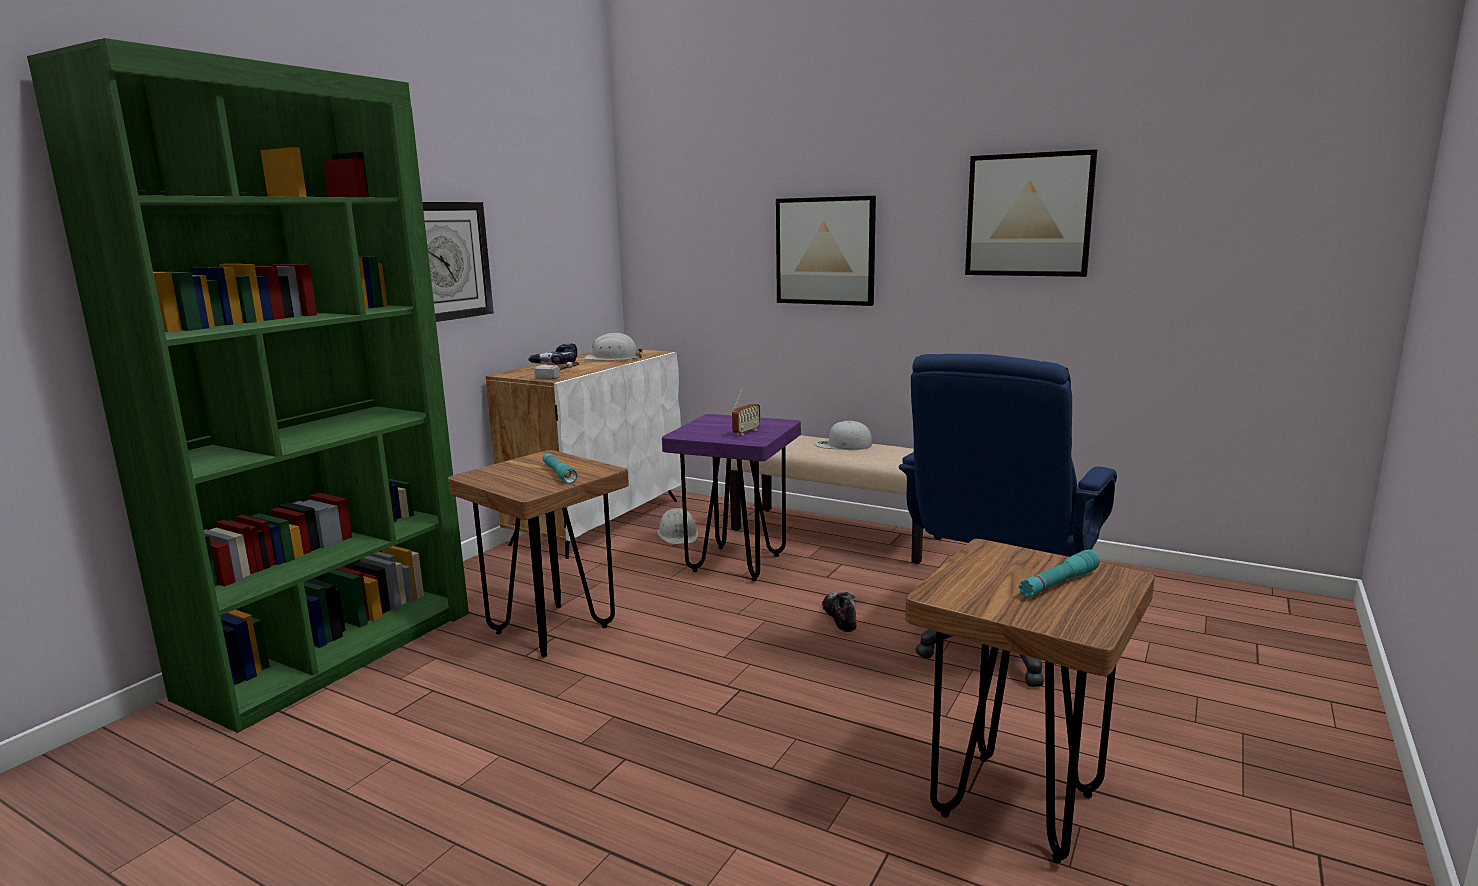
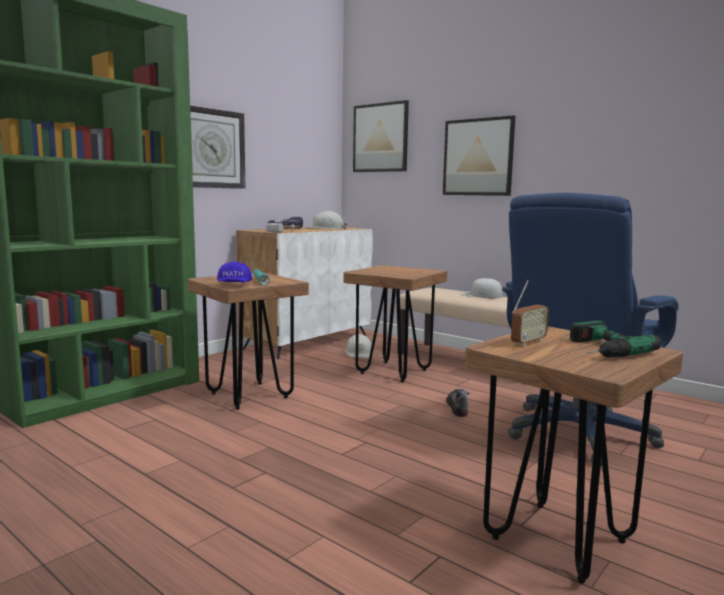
camera: 10 degrees right, 5 degrees down
purple stool [662,414,801,581] -> brown stool [343,265,447,383]
radio [732,386,761,435] -> radio moved to [511,280,549,347]
picture [965,149,1097,277] -> picture moved to [353,100,409,172]
turquoise flashlight [1019,550,1100,597] -> power drill [570,320,661,357]
none -> blue cap [217,262,252,283]

